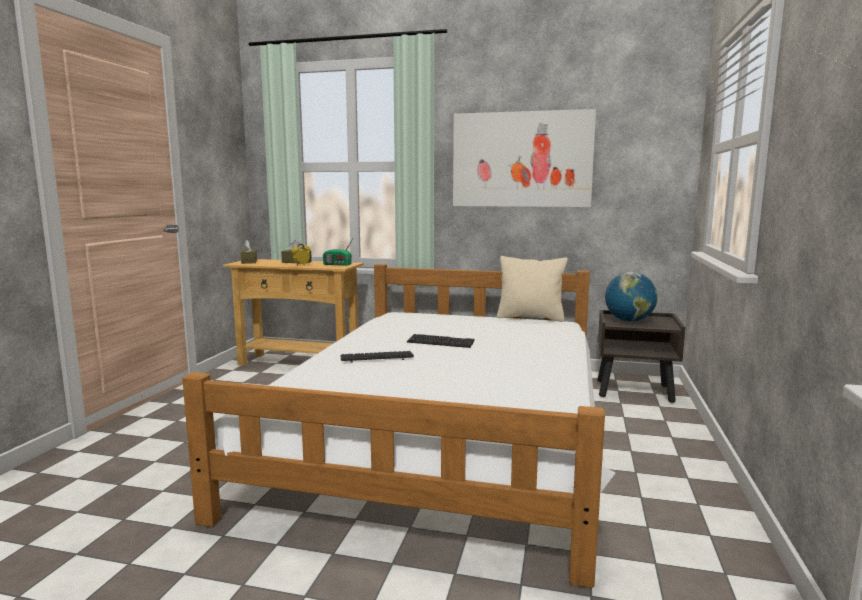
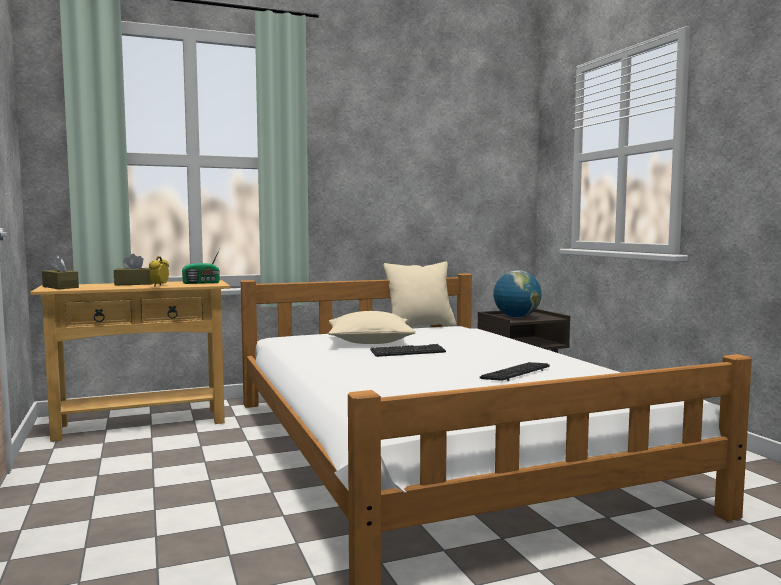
camera: 35 degrees left, 5 degrees down
keyboard [340,351,414,363] -> keyboard moved to [480,362,550,381]
picture [453,109,596,207] -> none
none -> beige pillow [329,311,416,344]

